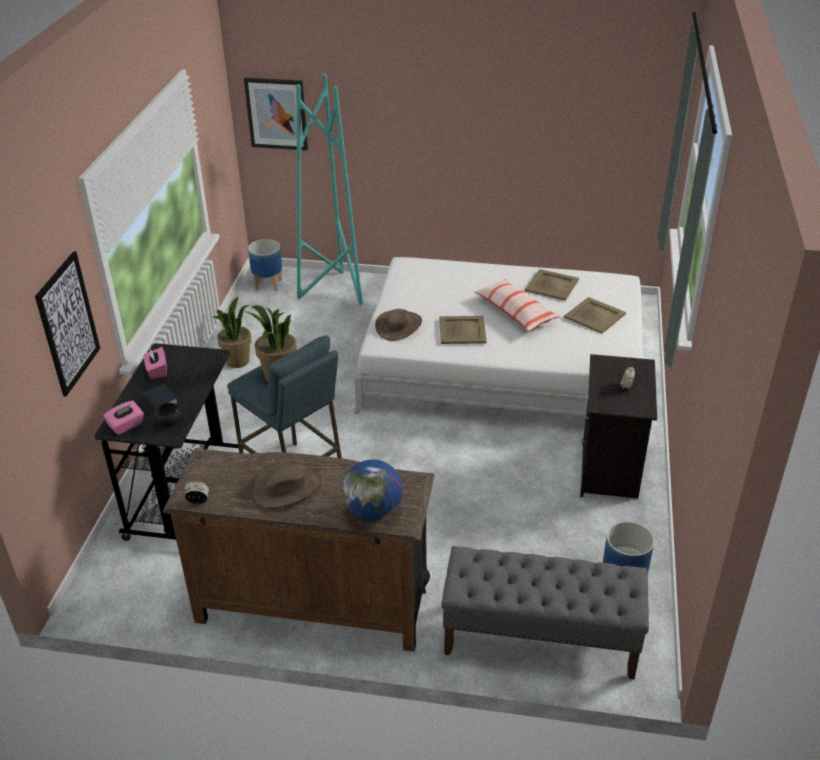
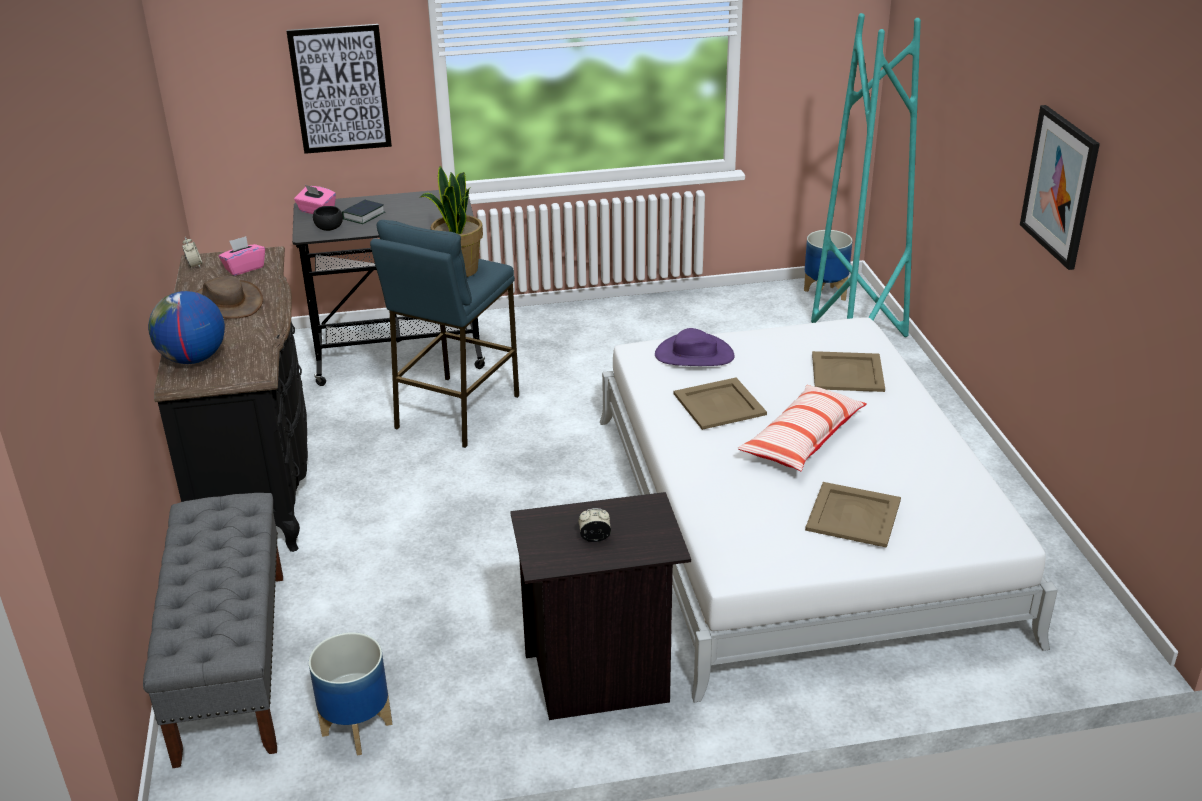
camera: 70 degrees right, 5 degrees down
pink tissue box [144,347,167,379] -> pink tissue box moved to [219,236,265,276]
potted plant [211,296,252,368] -> none
picture [244,78,308,150] -> picture moved to [1020,105,1100,270]
brown hat [375,309,422,341] -> purple hat [655,328,735,366]
beige tray [525,269,579,301] -> beige tray moved to [812,351,885,392]

